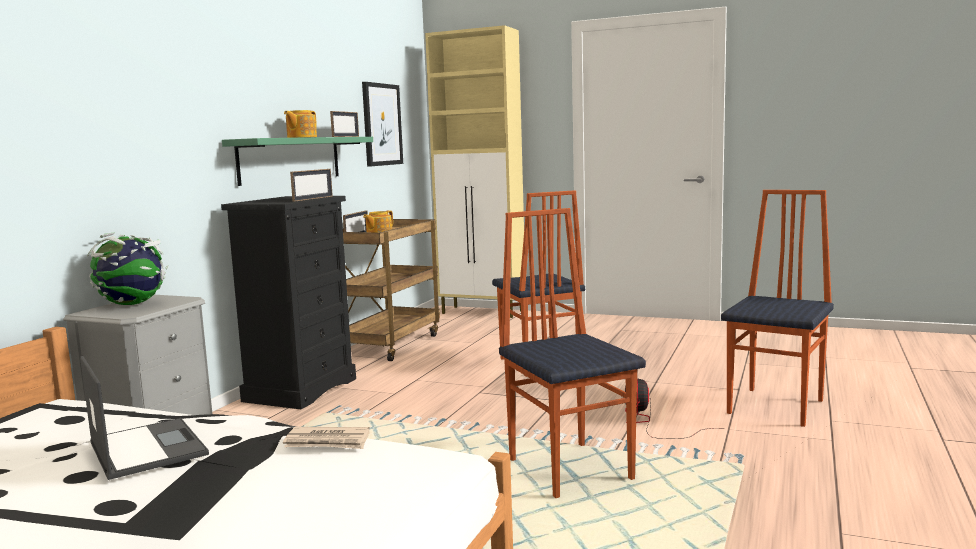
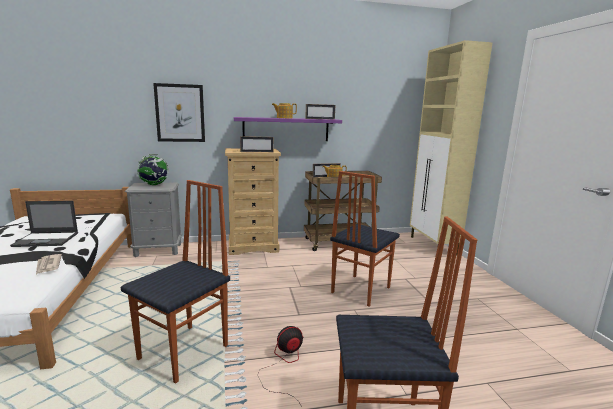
camera: 55 degrees right, 5 degrees up
laptop [80,356,209,480] -> laptop turned 60 degrees clockwise [10,201,78,247]
black dresser [221,196,356,409] -> beige dresser [225,148,281,255]
green shelf [222,137,373,186] -> purple shelf [234,117,342,141]
picture [362,82,403,167] -> picture moved to [153,83,205,142]

